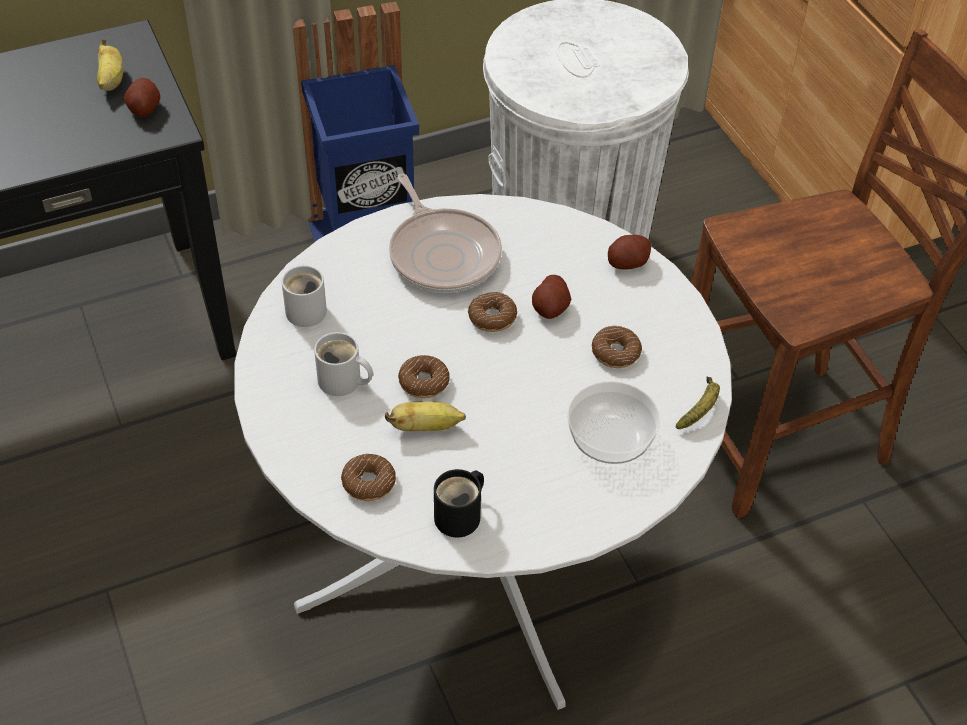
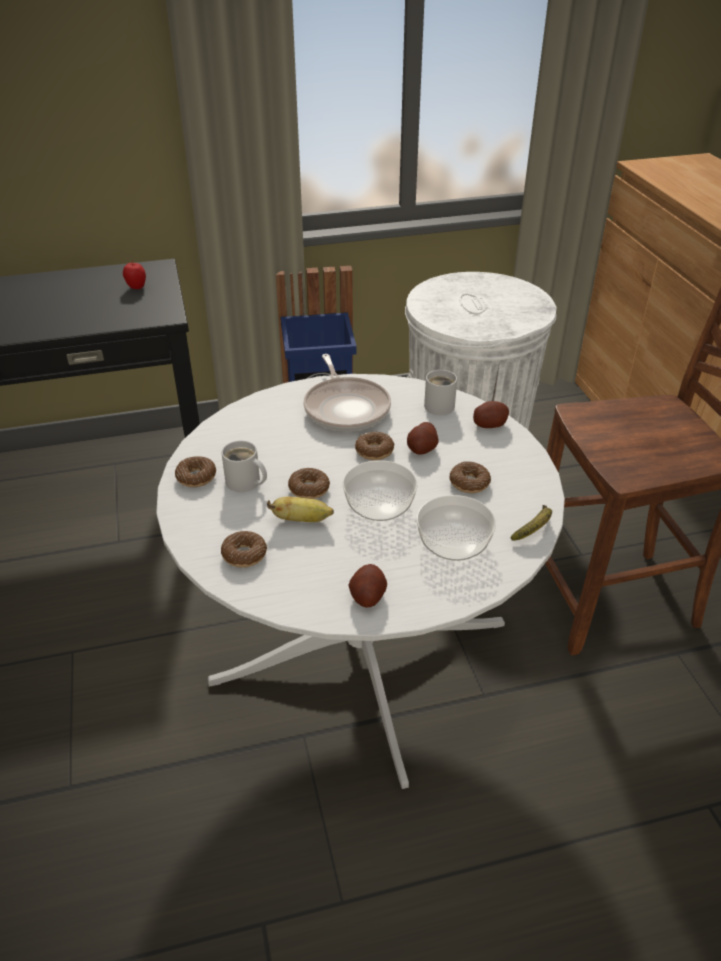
camera: 10 degrees right, 10 degrees down
banana [97,39,123,91] -> apple [123,261,146,289]
potato [124,78,160,117] -> potato moved to [348,564,387,608]
white mug [282,265,327,327] -> white mug moved to [424,370,457,415]
black mug [434,469,484,538] -> none
none -> donut [175,456,216,487]
none -> bowl [343,460,417,521]

